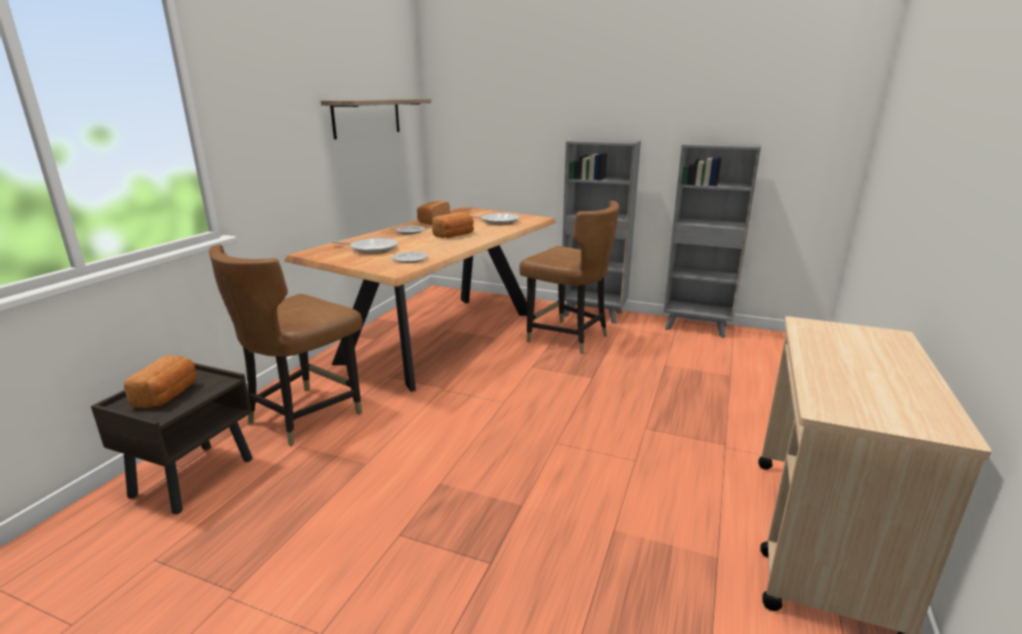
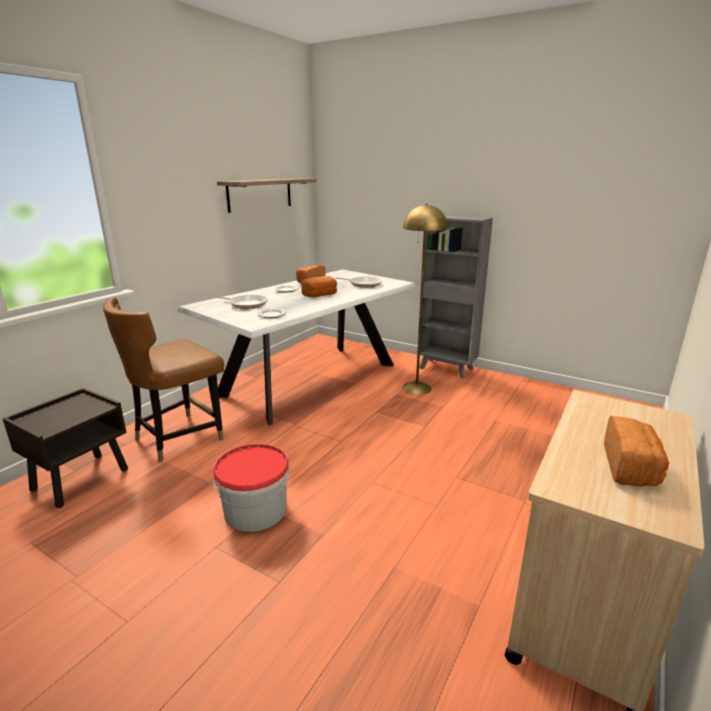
camera: 10 degrees right, 0 degrees up
bread [124,355,197,408] -> bread moved to [604,416,669,486]
brown dining table [284,207,556,392] -> white dining table [177,270,416,425]
brown chair [519,201,619,354] -> yellow floor lamp [402,204,448,395]
grey bookcase [664,142,761,338] -> none
none -> bucket [213,444,290,532]

